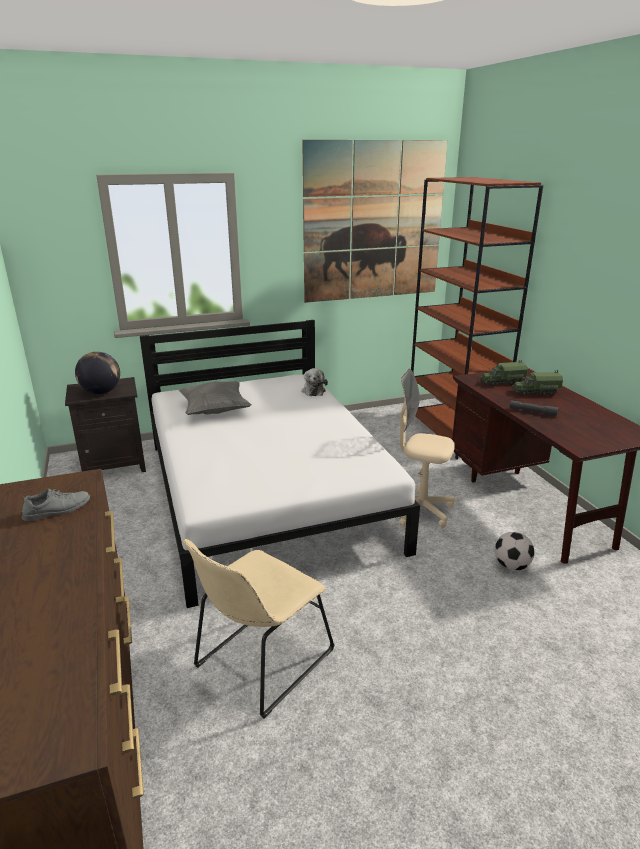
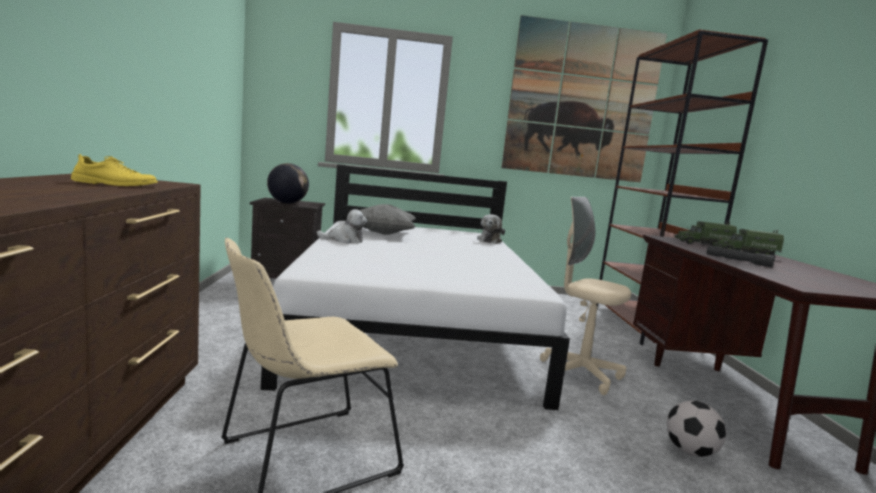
camera: 15 degrees right, 15 degrees down
grey shoe [21,488,90,521] -> yellow shoe [71,154,158,186]
none -> plush toy [317,209,367,243]

